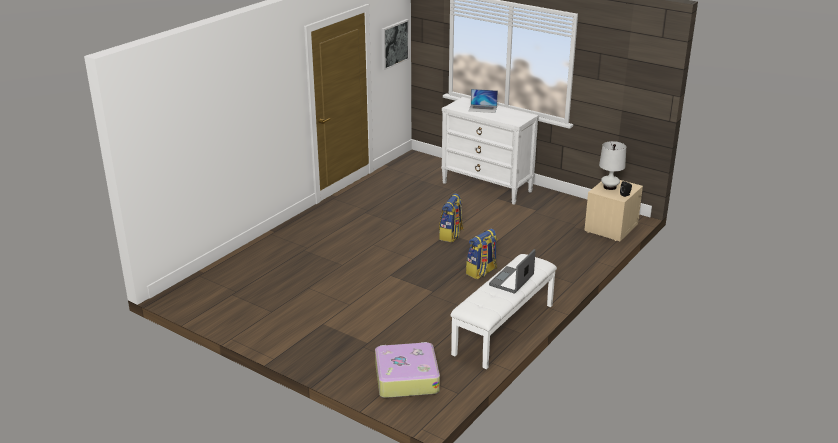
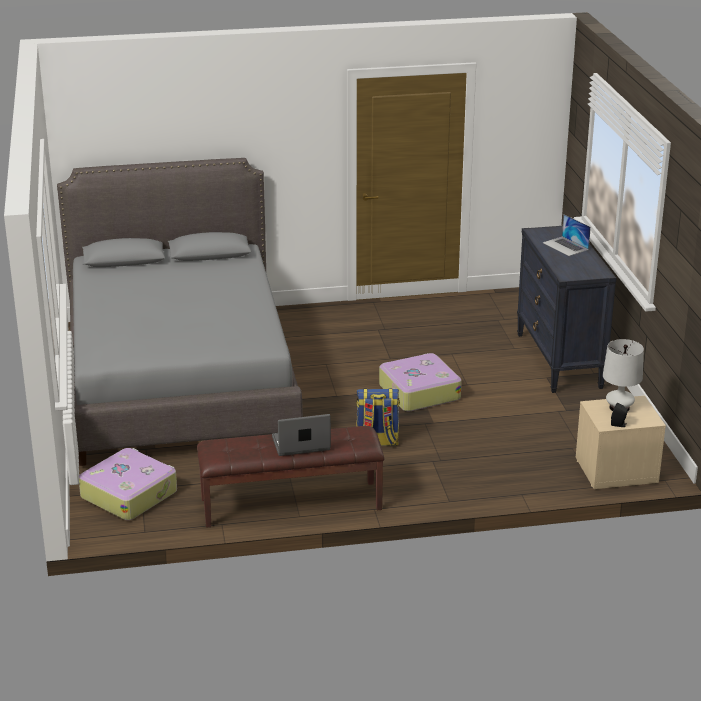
camera: 45 degrees right, 0 degrees up
picture [382,19,409,70] -> none
backpack [439,193,464,242] -> suitcase [379,353,462,411]
white dresser [441,97,539,205] -> black dresser [517,226,616,393]
white bench [450,254,557,369] -> brown bench [197,426,384,528]
none -> grey bed [57,158,303,466]

